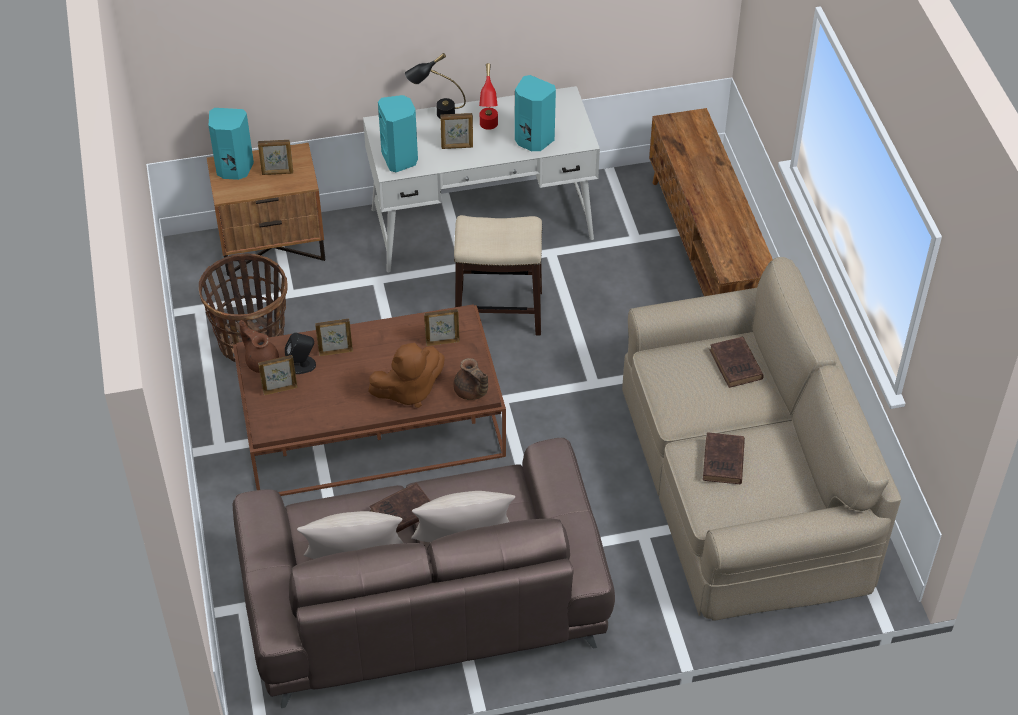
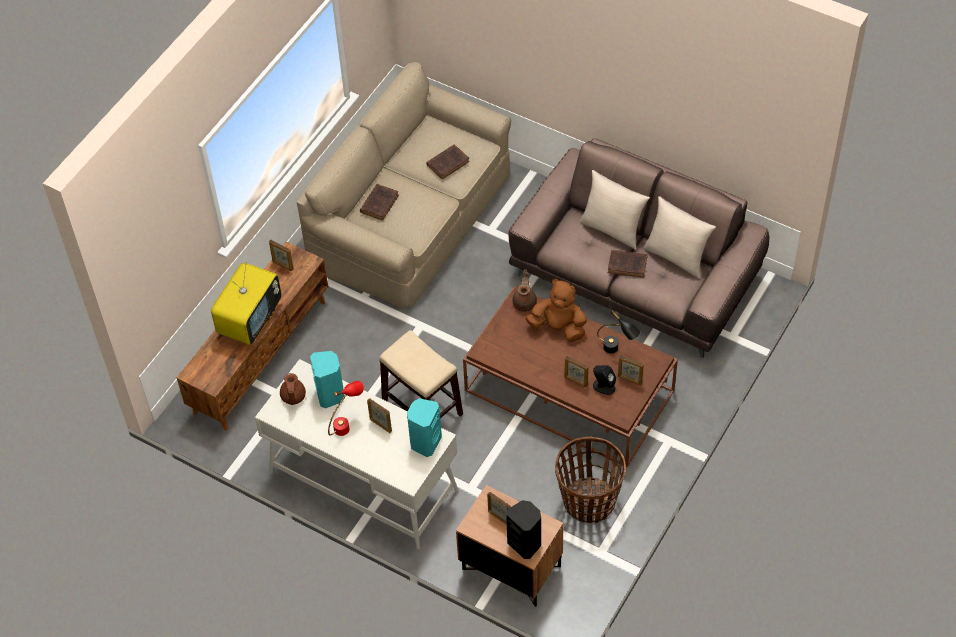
camera: 135 degrees left, 5 degrees up
turquoise speaker [209,108,254,180] -> black speaker [506,500,541,559]
brown teapot [239,320,279,373] -> brown teapot moved to [280,373,306,405]
black table lamp [405,53,466,119] -> black table lamp moved to [597,310,641,354]
picture frame [424,309,460,346] -> picture frame moved to [269,240,294,271]
none -> television [211,262,282,345]

